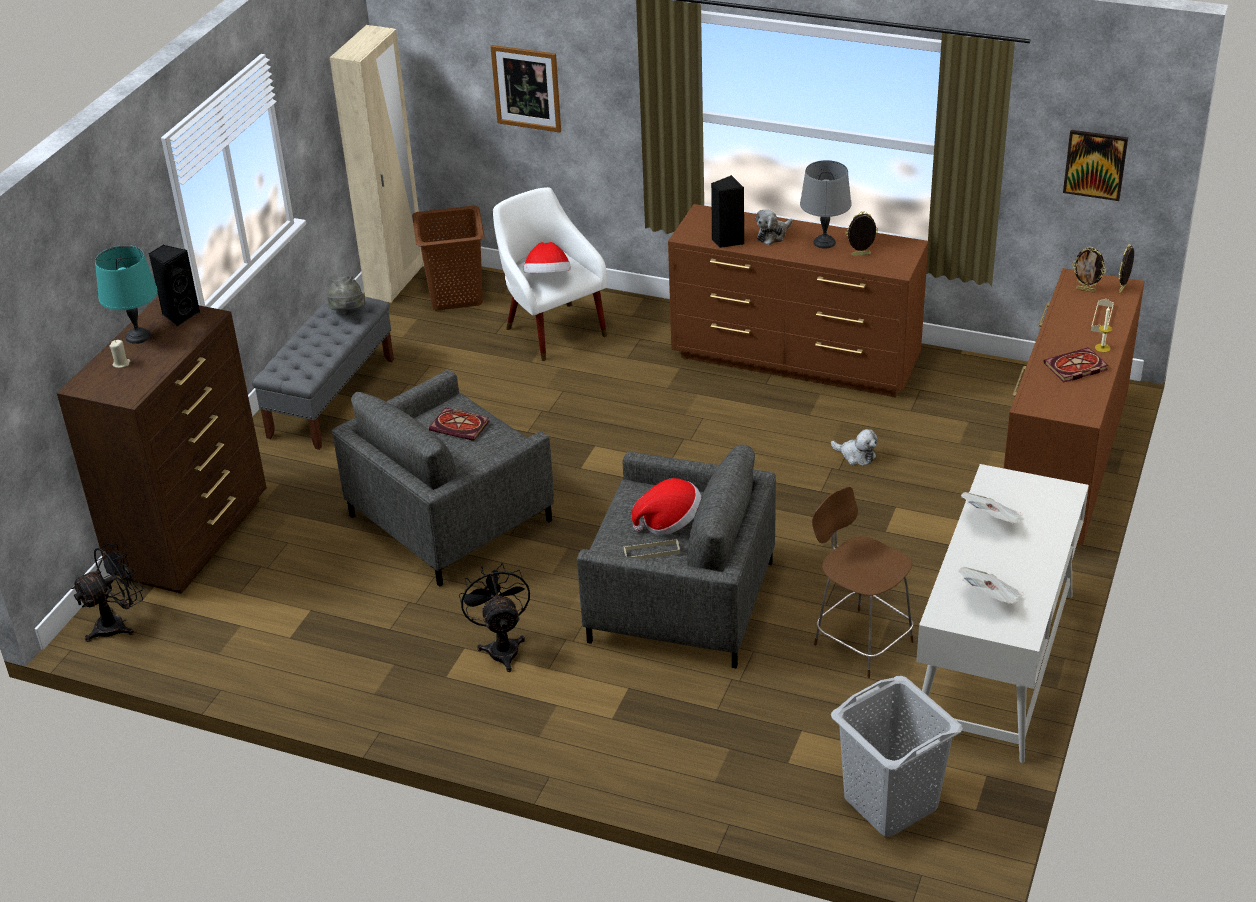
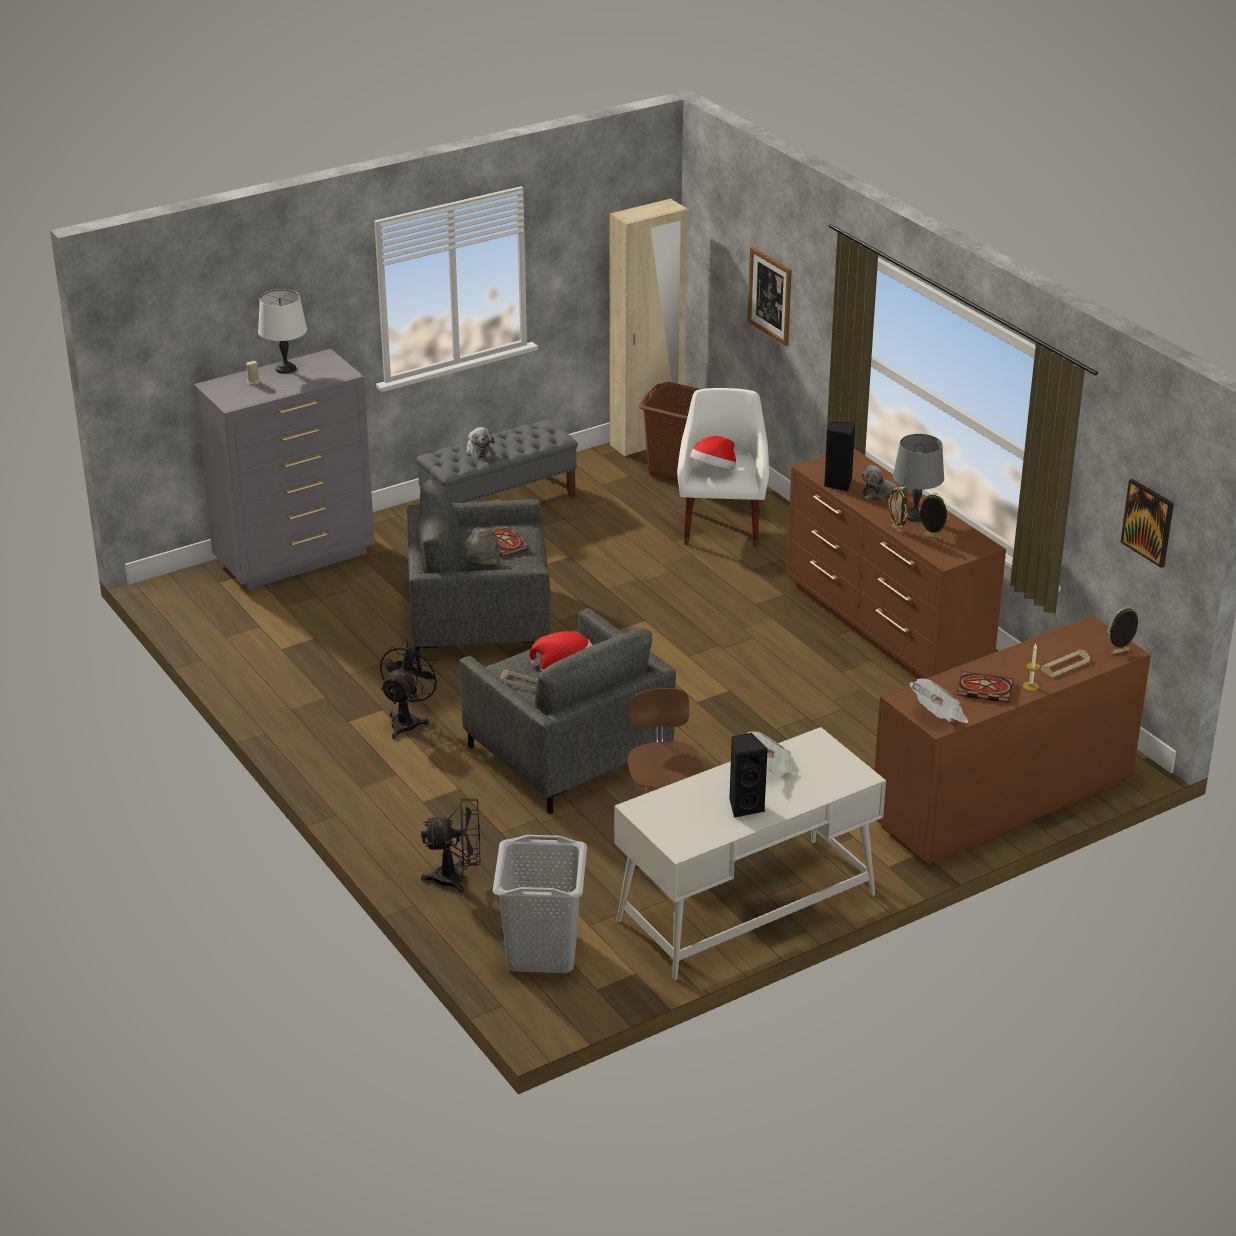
camera: 35 degrees right, 5 degrees down
brown dresser [57,297,267,594] -> grey dresser [194,349,375,590]
black fan [72,543,143,642] -> black fan moved to [421,798,480,893]
turquoise table lamp [95,245,158,344] -> white table lamp [258,289,307,374]
black speaker [149,245,200,326] -> black speaker moved to [729,733,768,818]
grey hat [327,276,365,310] -> grey hat moved to [462,527,501,565]
plush toy [831,429,878,465] -> plush toy moved to [466,427,495,459]
newspaper [959,567,1024,604] -> newspaper moved to [910,679,968,723]
picture frame [1072,247,1106,293] -> picture frame moved to [888,487,908,535]

